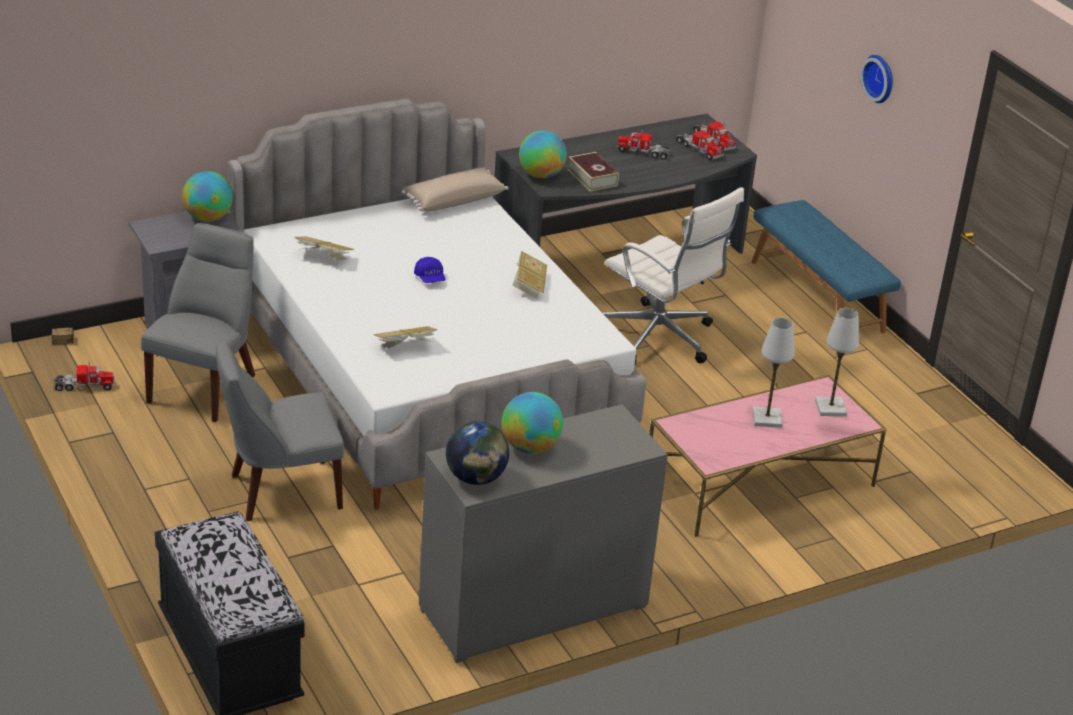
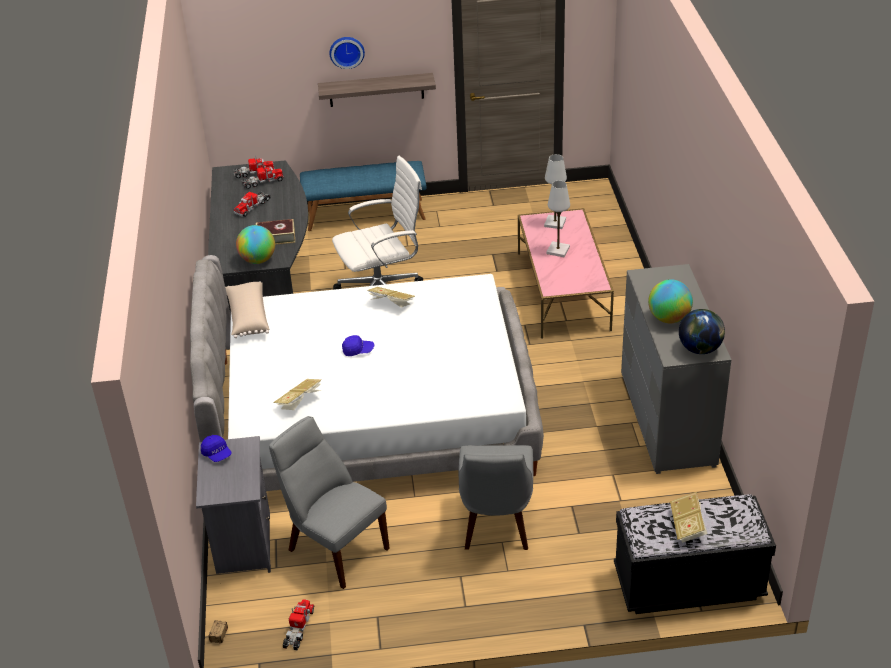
camera: 65 degrees left, 5 degrees up
globe [182,171,233,221] -> blue cap [201,435,232,462]
book [373,326,437,349] -> book moved to [670,492,708,543]
none -> shelf [318,73,436,107]

